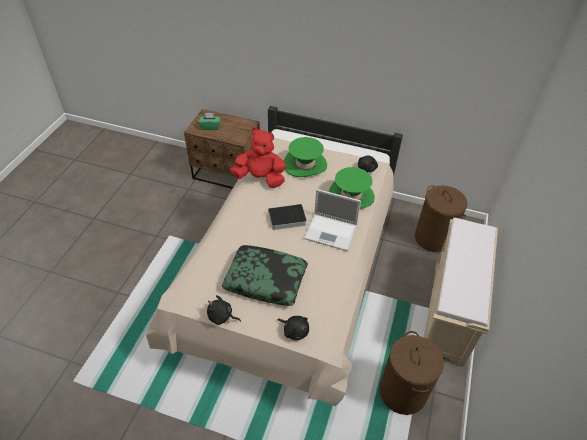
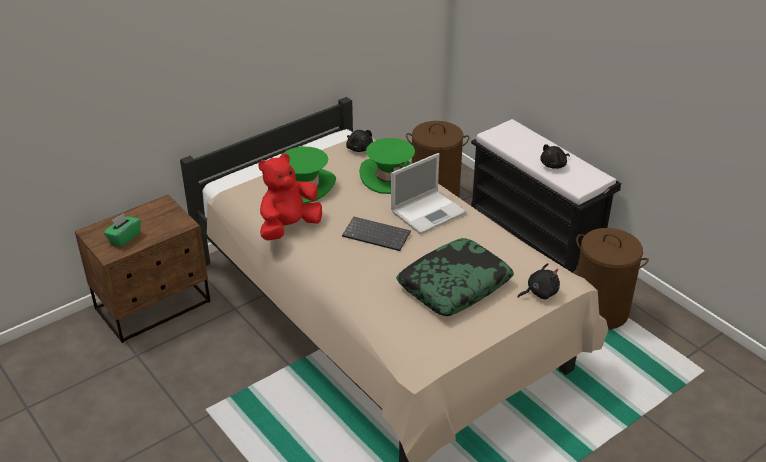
camera: 55 degrees left, 10 degrees down
black plush toy [207,295,241,325] -> black plush toy moved to [541,144,570,169]
book [263,204,307,230] -> keyboard [342,217,411,251]
beige bench [424,218,498,367] -> black bench [471,119,621,272]

